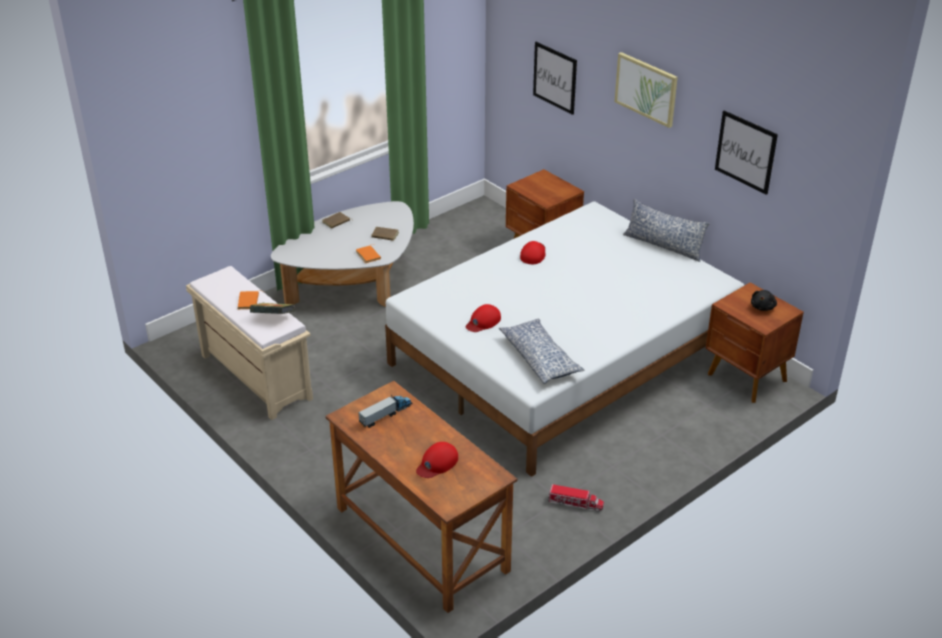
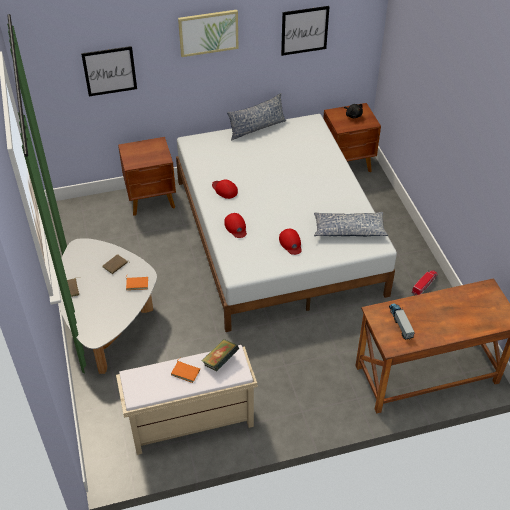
camera: 65 degrees left, 10 degrees up
red cap [416,442,458,478] -> red cap moved to [224,213,247,238]

